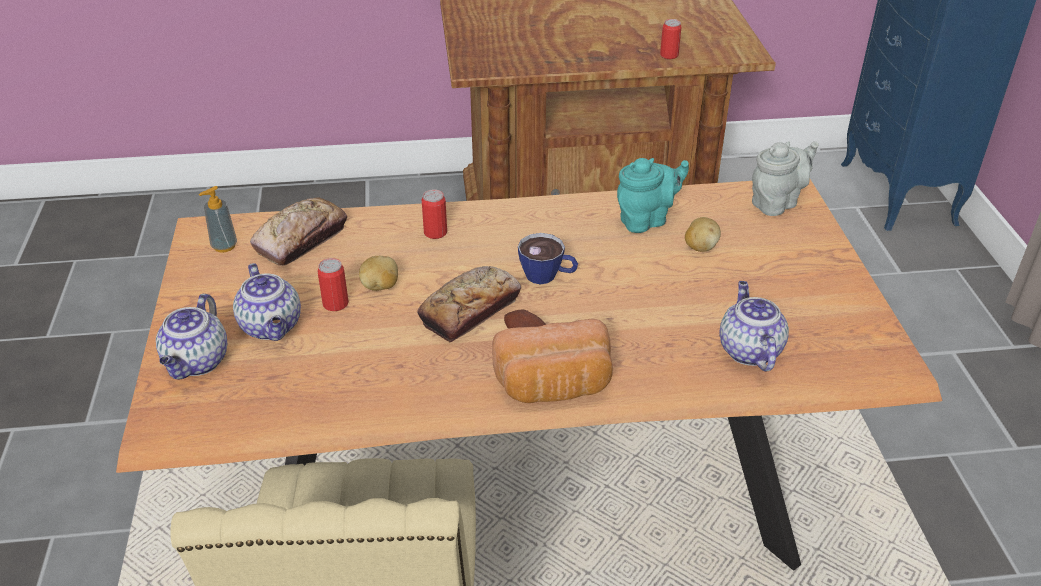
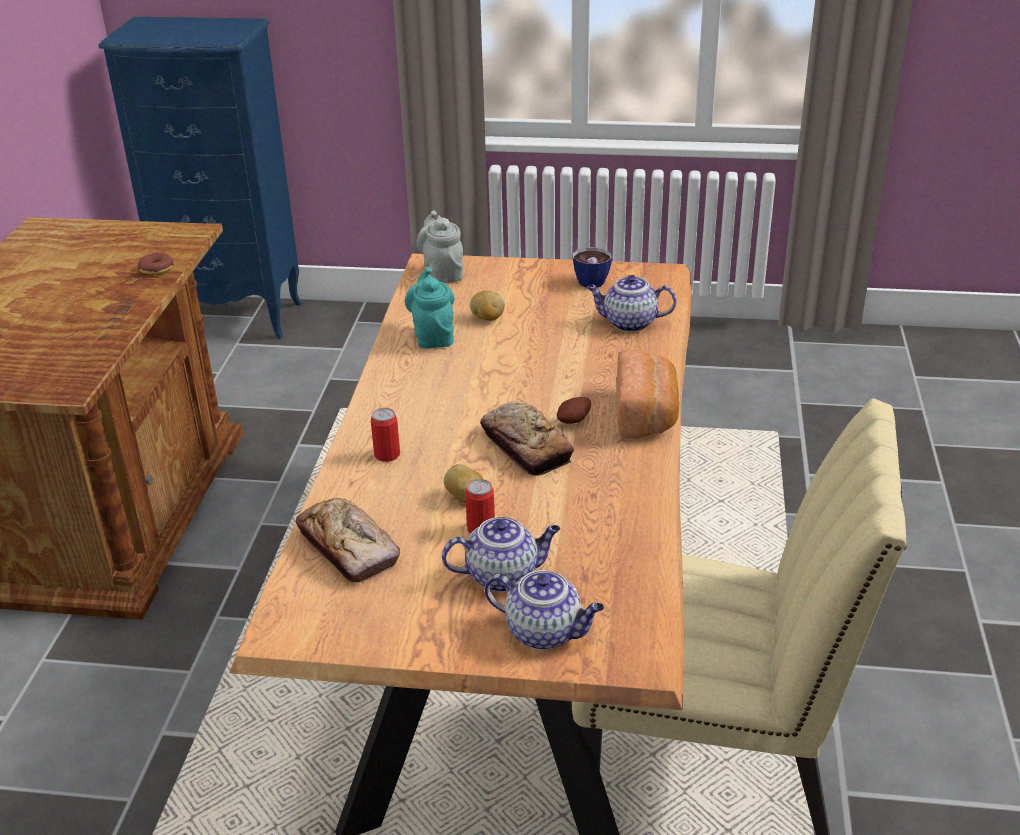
camera: 75 degrees left, 5 degrees down
soap dispenser [199,186,237,253] -> none
cup [518,233,578,284] -> cup moved to [573,247,612,287]
can [660,19,681,59] -> donut [138,253,174,275]

